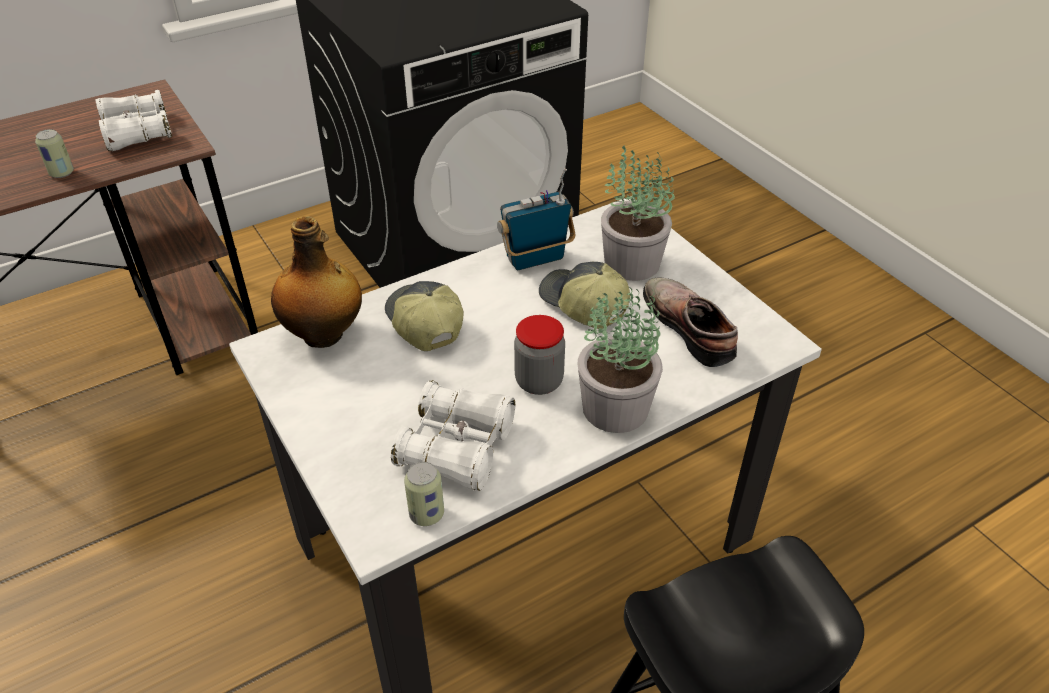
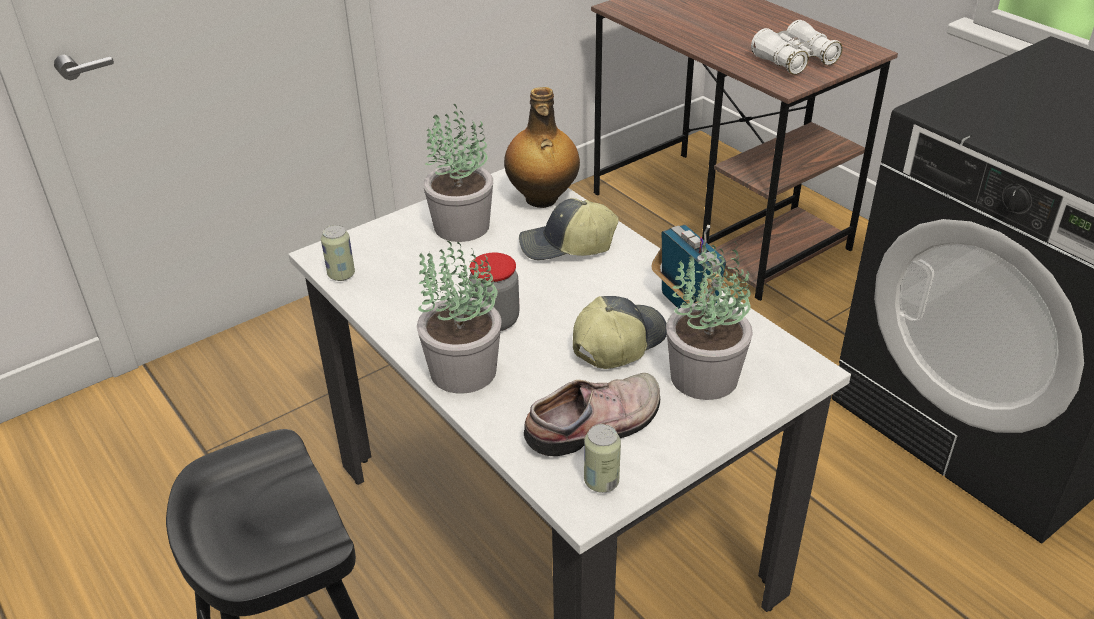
camera: 85 degrees right, 5 degrees down
can [35,129,74,178] -> can moved to [584,424,621,493]
cap [385,281,464,351] -> cap turned 150 degrees counterclockwise [519,198,619,260]
white binoculars [391,380,515,491] -> none
none -> potted plant [423,103,493,242]

